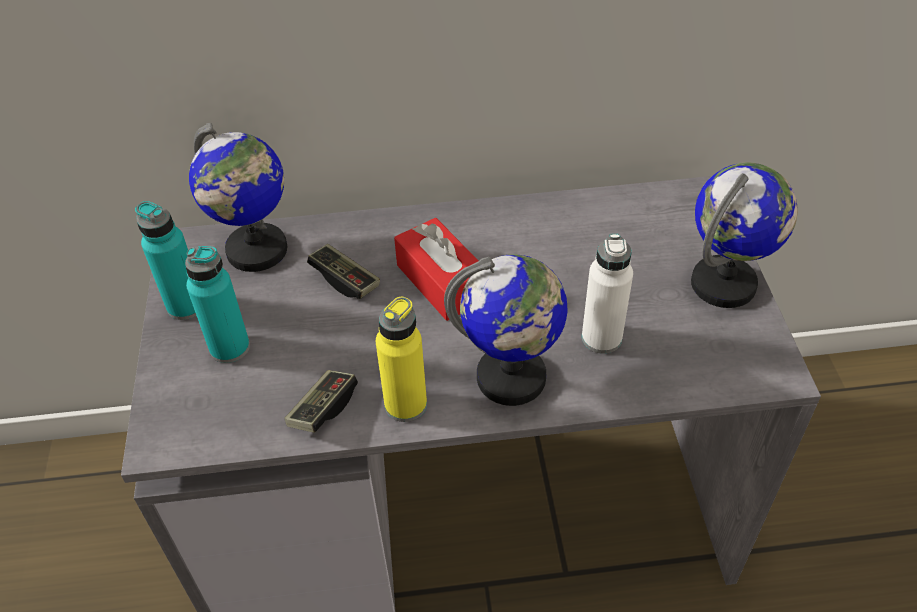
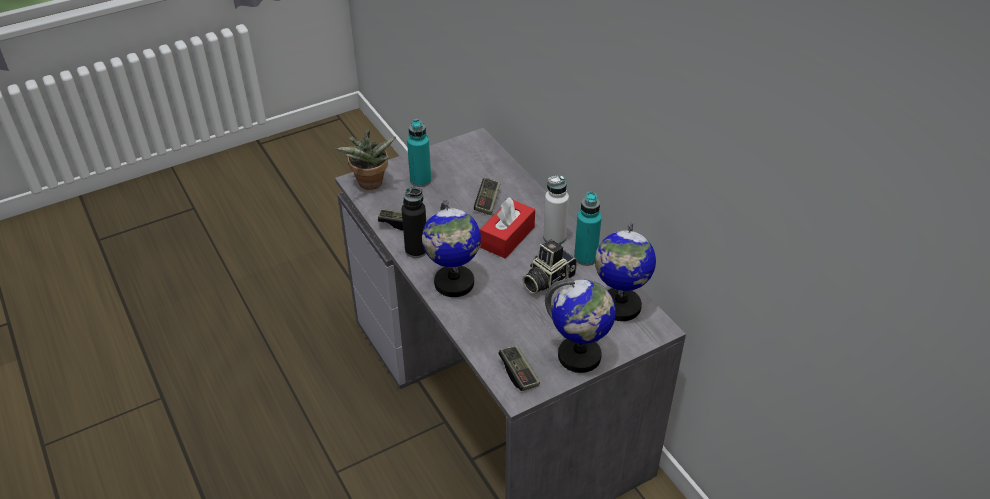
camera: 65 degrees right, 5 degrees down
turquoise bottle [135,201,196,320] -> turquoise bottle moved to [574,192,602,266]
globe [189,123,287,272] -> globe moved to [595,222,656,321]
yellow bottle [376,297,427,422] -> black bottle [401,188,426,258]
white bottle [582,233,633,354] -> white bottle moved to [543,175,569,245]
none -> potted plant [335,129,396,190]
none -> game controller [498,345,540,391]
none -> camera [522,239,577,294]

